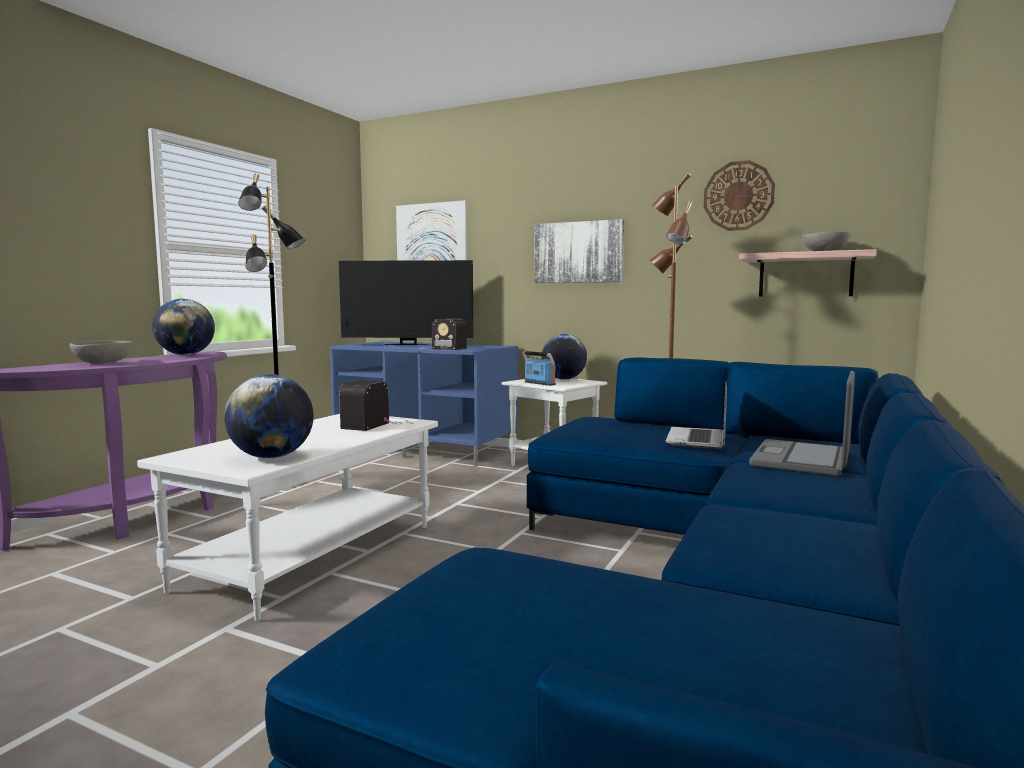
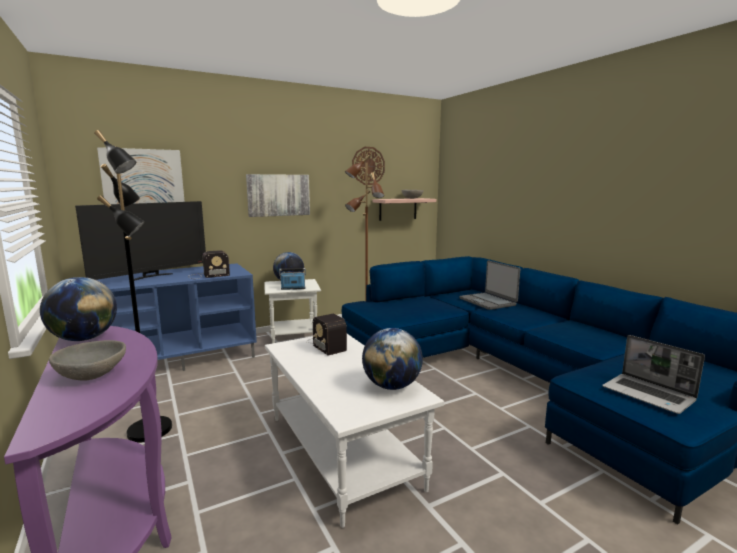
camera: 55 degrees left, 5 degrees up
laptop [665,382,727,449] -> laptop moved to [603,335,705,414]

